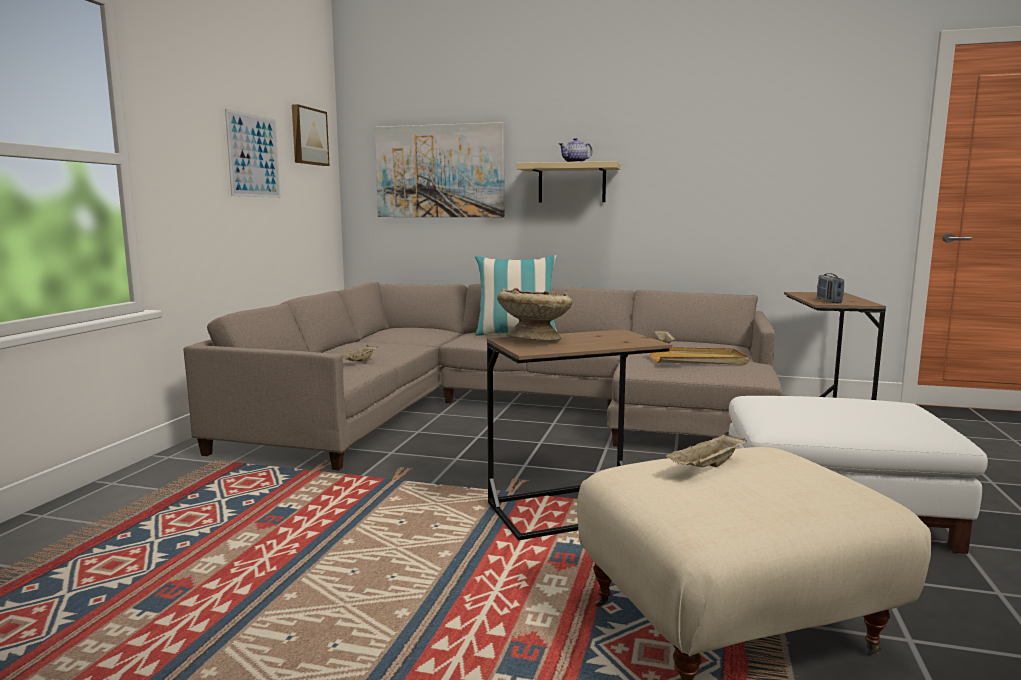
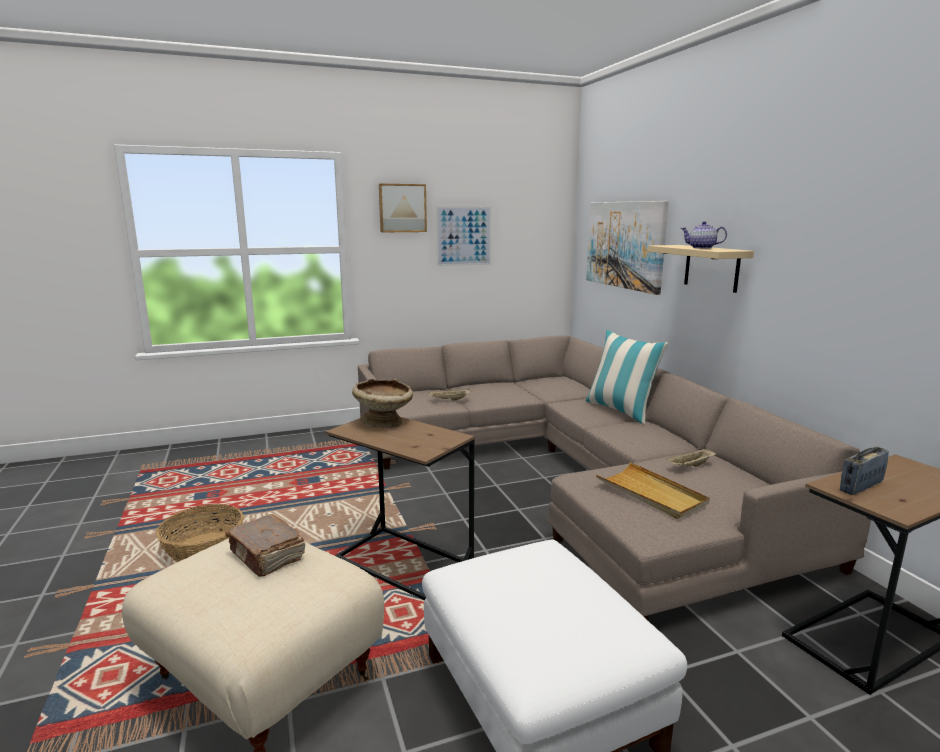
camera: 55 degrees right, 5 degrees up
picture [292,104,330,166] -> picture moved to [379,183,427,233]
beige tray [666,432,747,467] -> brown book [225,514,306,577]
none -> basket [156,504,244,562]

